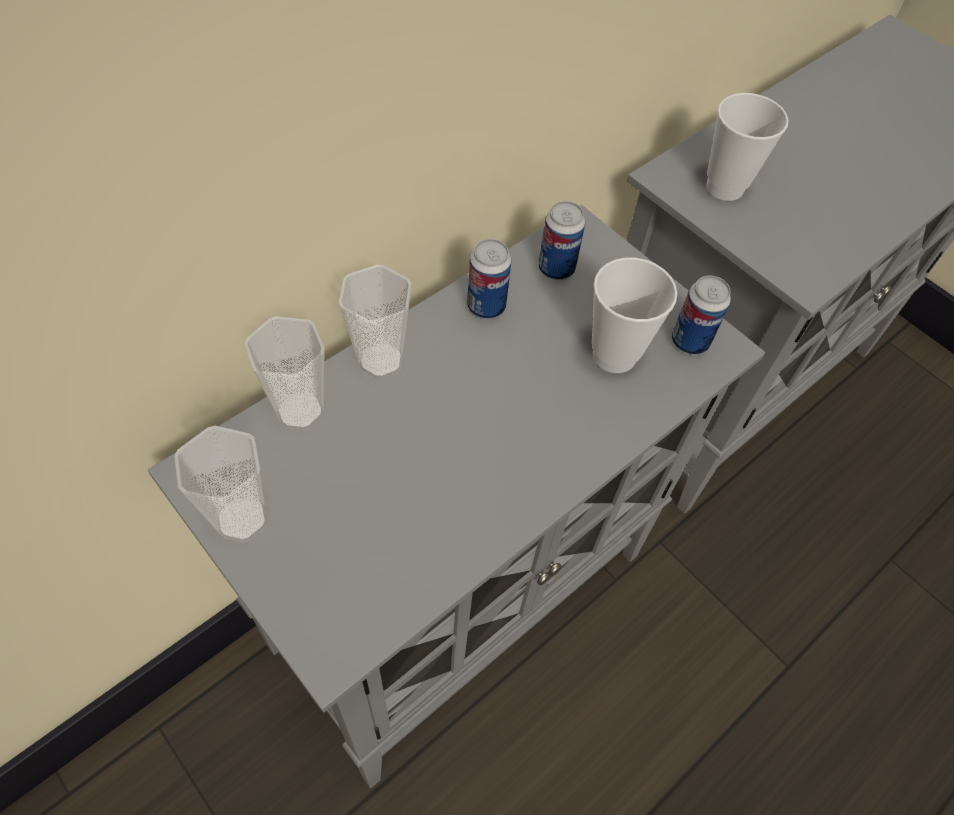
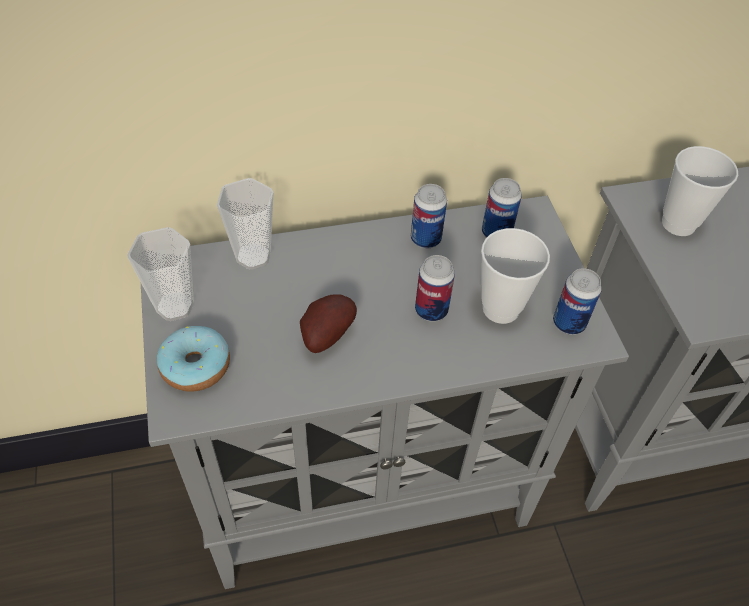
camera: 30 degrees right, 5 degrees down
cup [339,265,412,379] -> none
none -> donut [157,326,230,392]
none -> potato [300,295,357,353]
none -> can [415,255,455,322]

